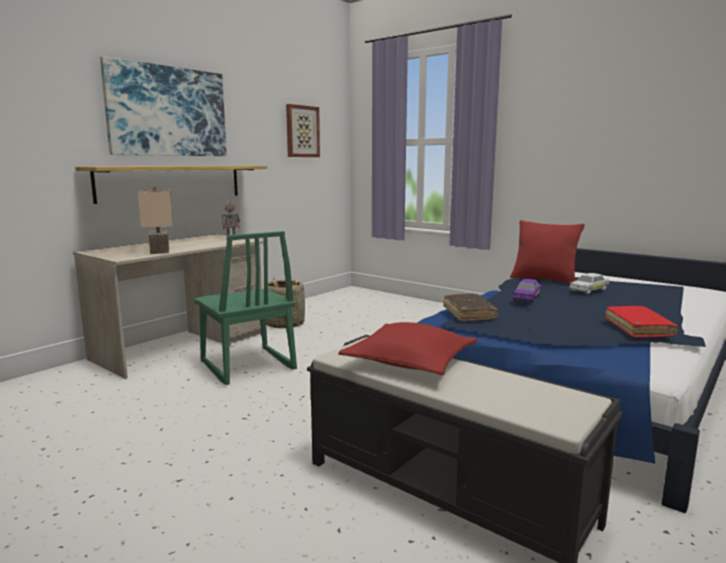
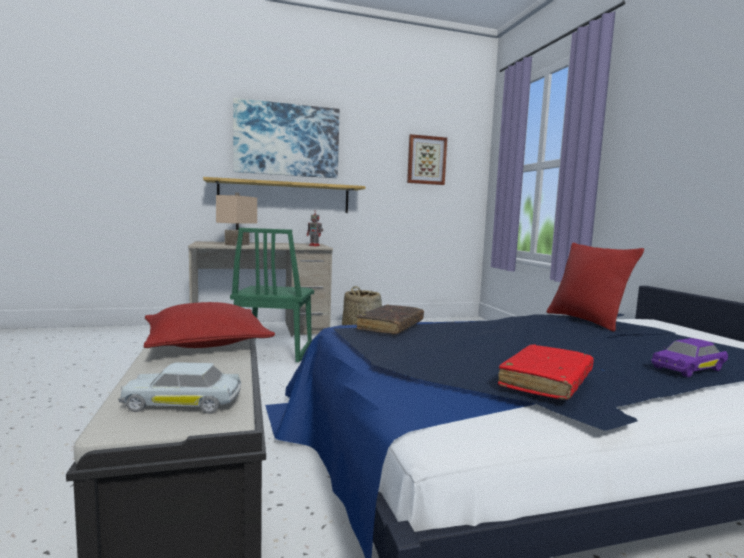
camera: 35 degrees right, 5 degrees down
purple toy car [513,279,541,303] -> purple toy car moved to [651,338,728,377]
white toy car [570,273,609,294] -> white toy car moved to [118,362,241,414]

